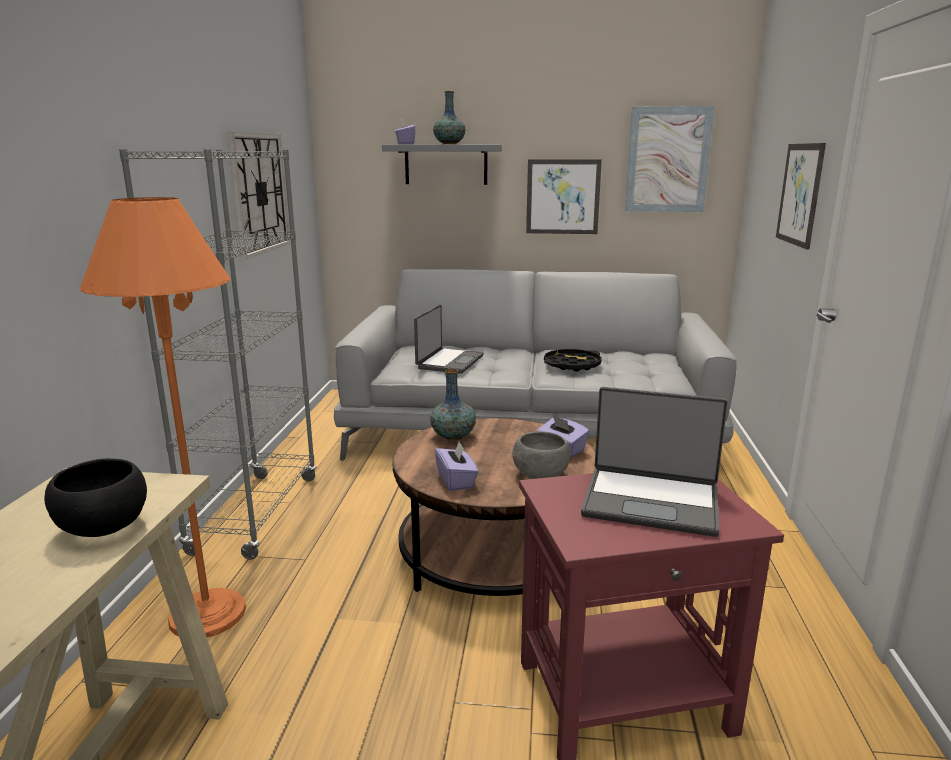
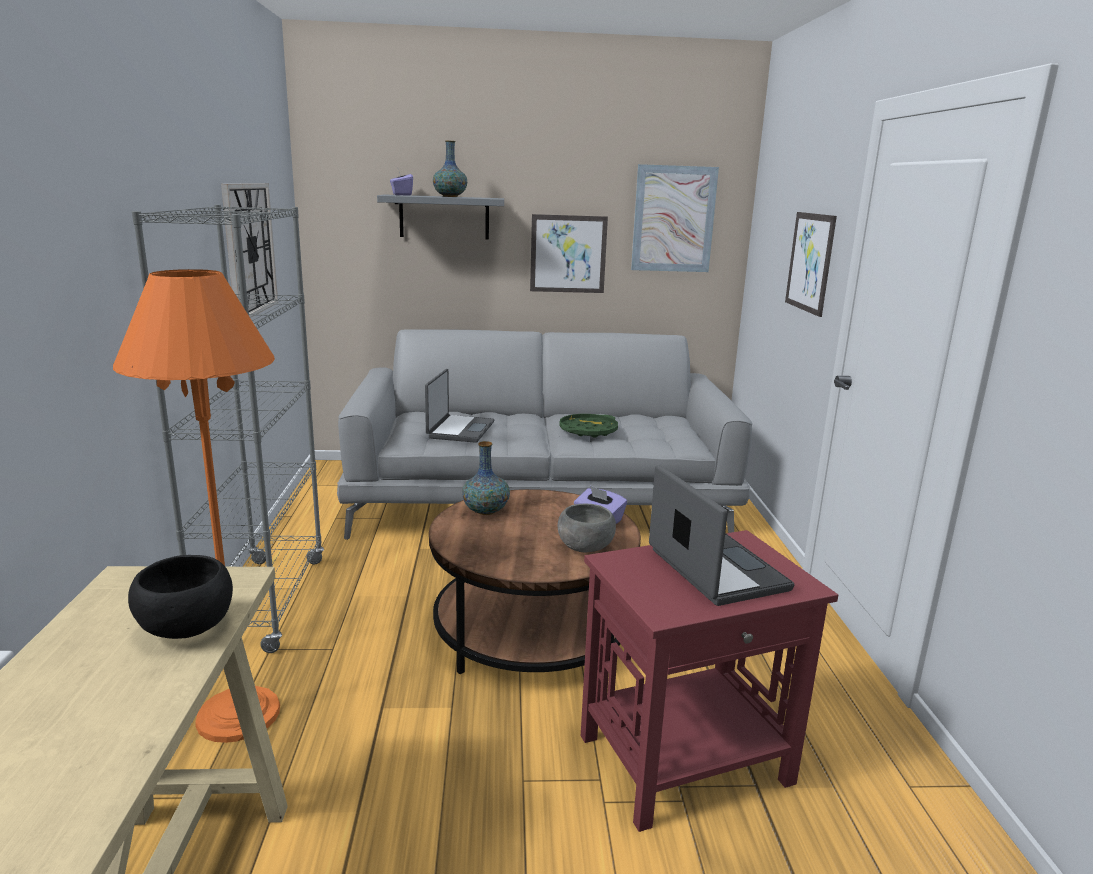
camera: 10 degrees left, 0 degrees up
purple tissue box [435,442,478,491] -> none
black tray [544,349,602,372] -> green tray [559,414,618,438]
laptop [581,387,728,537] -> laptop turned 120 degrees counterclockwise [649,465,794,606]

